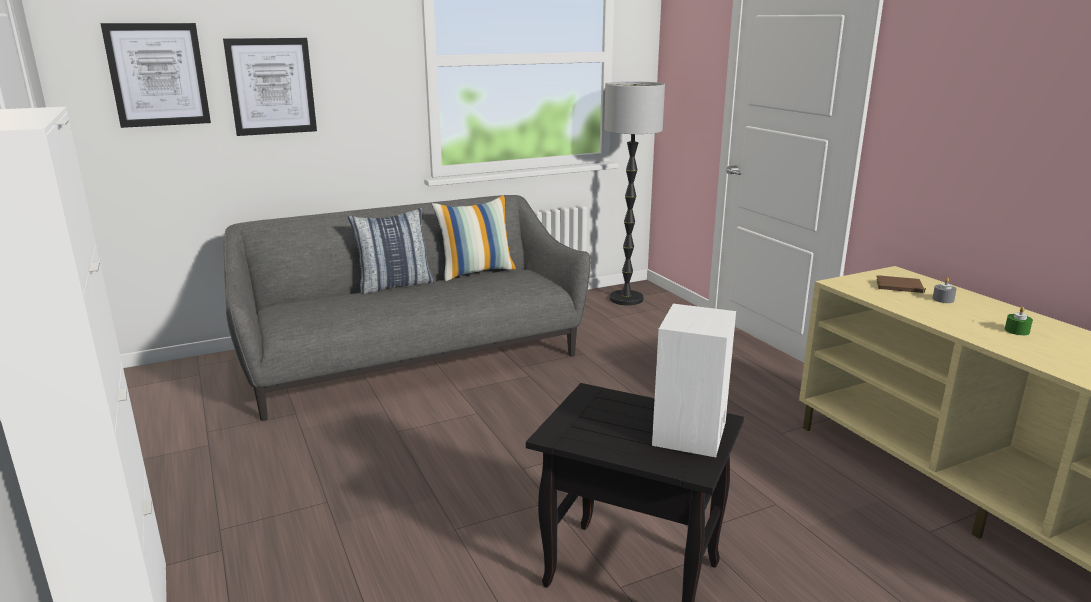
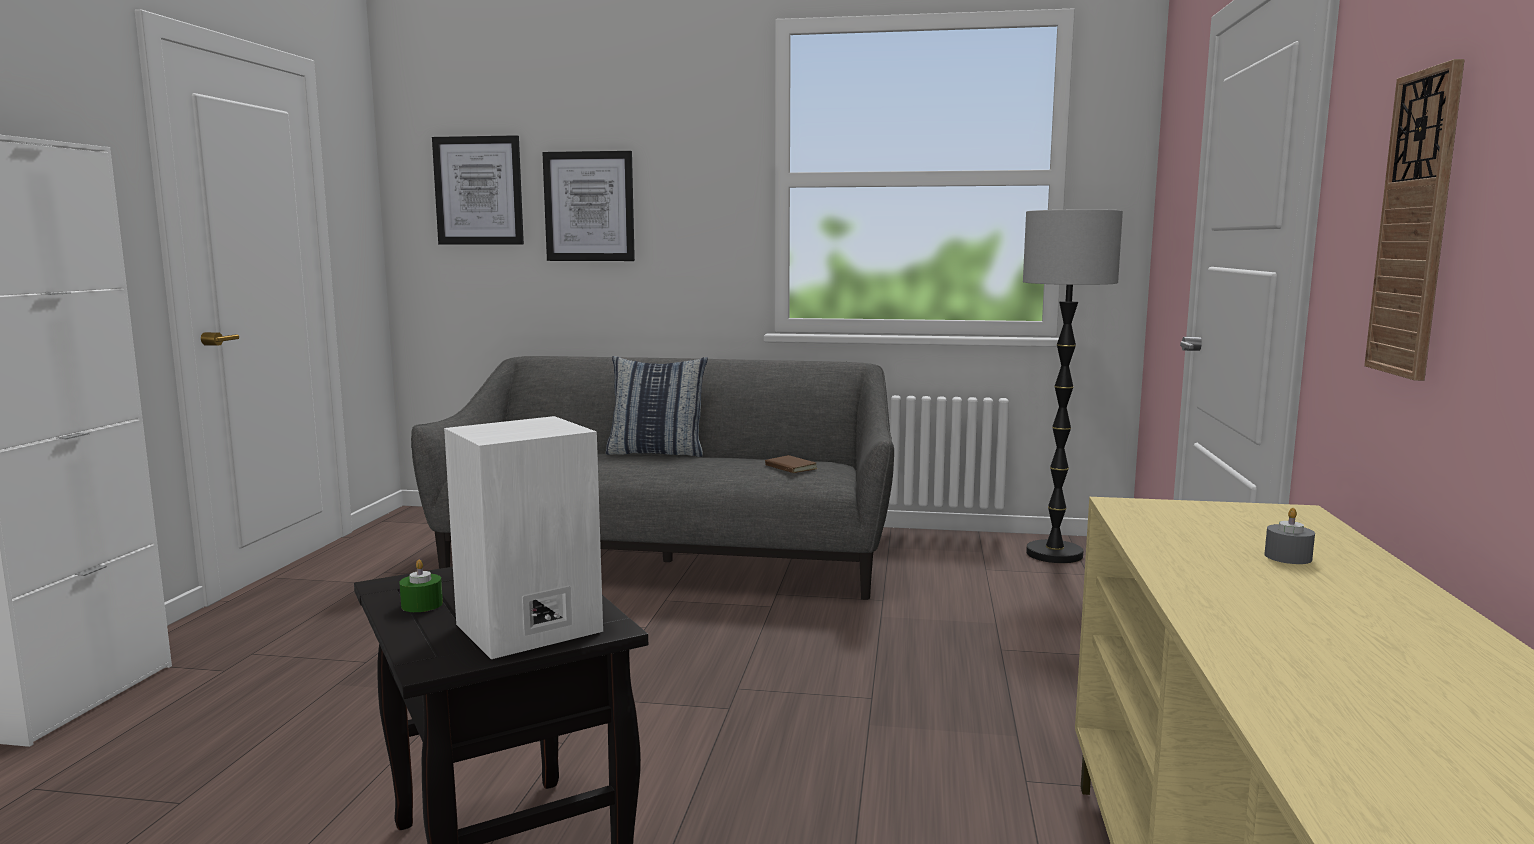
camera: 35 degrees right, 10 degrees down
pillow [432,195,517,281] -> none
brown book [876,275,926,293] -> brown book moved to [765,455,817,473]
green candle [1005,307,1033,335] -> green candle moved to [399,559,443,612]
none -> wall clock [1364,59,1465,381]

